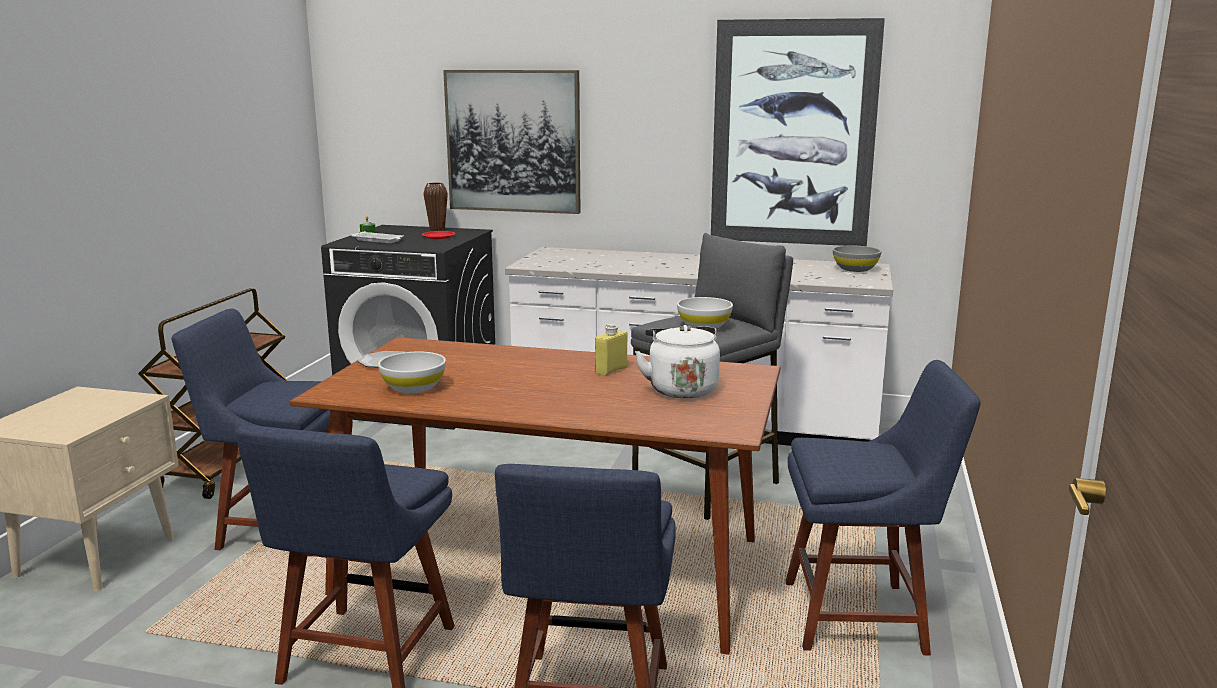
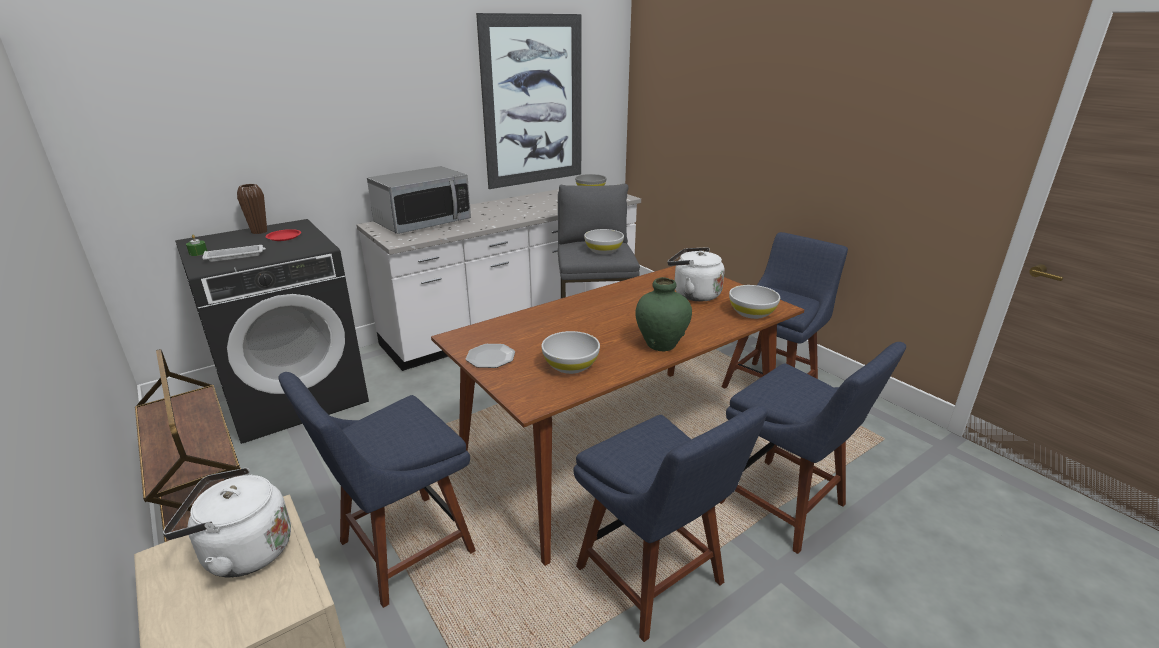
camera: 50 degrees left, 10 degrees up
picture [443,70,580,214] -> none
yellow bottle [595,324,627,376] -> none
none -> white kettle [163,468,291,577]
none -> microwave [367,166,471,234]
none -> green vase [635,277,692,351]
none -> white bowl [729,285,780,319]

